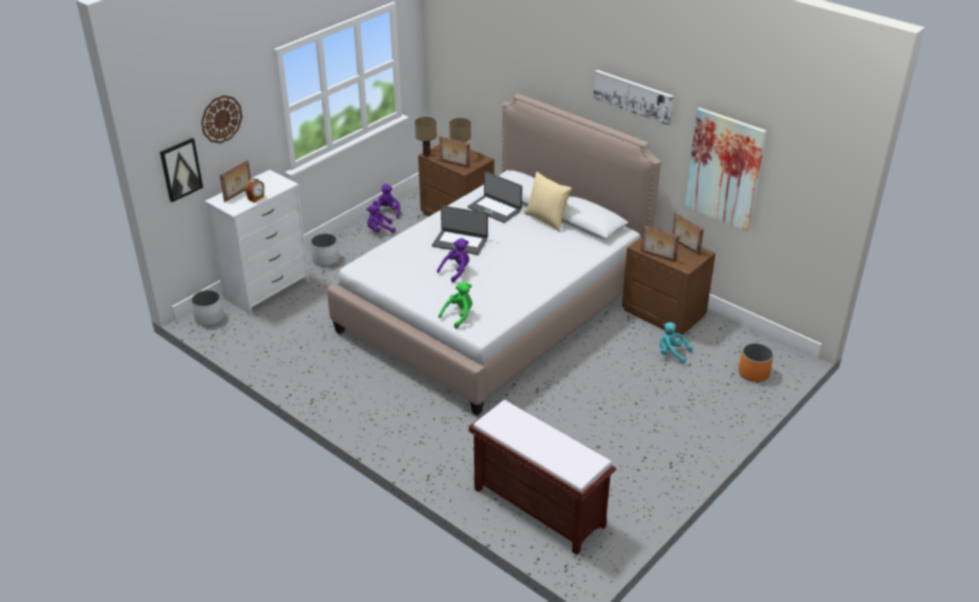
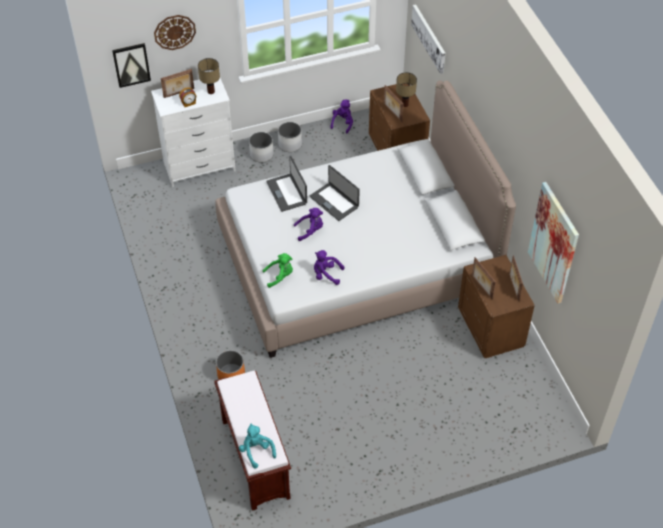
camera: 30 degrees right, 15 degrees up
white planter [191,290,224,326] -> white planter moved to [278,122,302,152]
purple plush toy [366,204,396,233] -> purple plush toy moved to [314,250,344,285]
table lamp [415,117,437,156] -> table lamp moved to [198,58,220,94]
laptop [467,171,522,223] -> laptop moved to [266,156,307,212]
pillow [524,172,572,232] -> none
picture [593,70,674,126] -> picture moved to [411,4,446,74]
turquoise plush toy [660,322,693,363] -> turquoise plush toy moved to [239,424,276,469]
orange planter [739,343,774,382] -> orange planter moved to [216,350,245,379]

